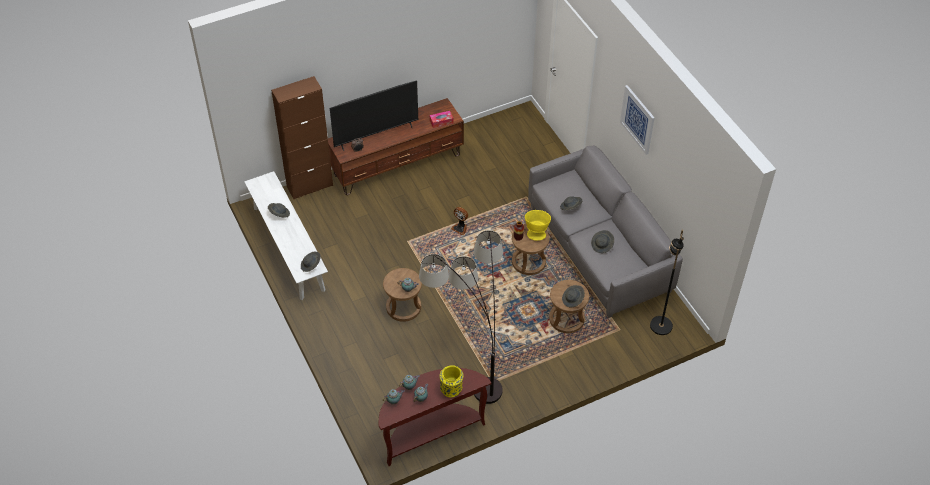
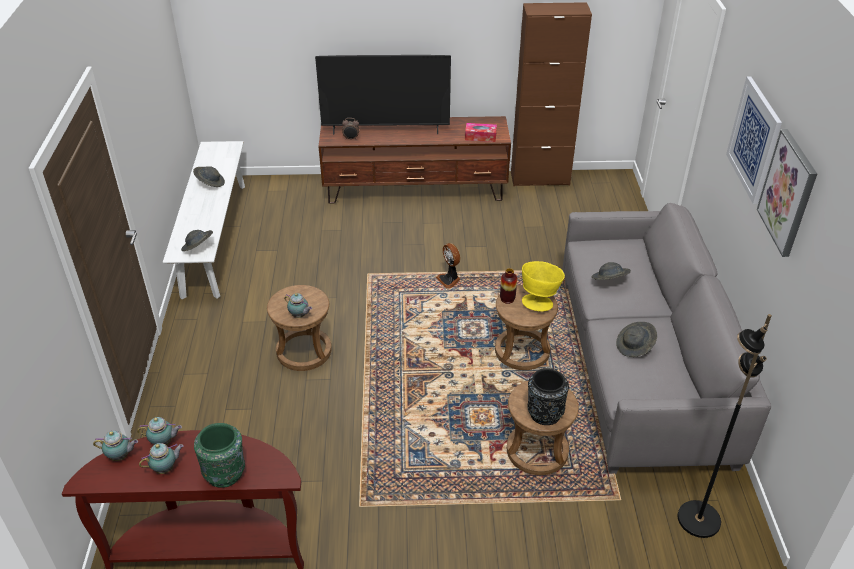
camera: 25 degrees right, 10 degrees down
brown cabinet [271,76,333,199] -> brown cabinet moved to [511,2,592,187]
floor lamp [419,230,503,404] -> none
yellow vase [439,365,463,397] -> green vase [194,423,245,488]
grey hat [562,285,585,307] -> black vase [527,368,569,425]
none -> picture [757,129,817,257]

